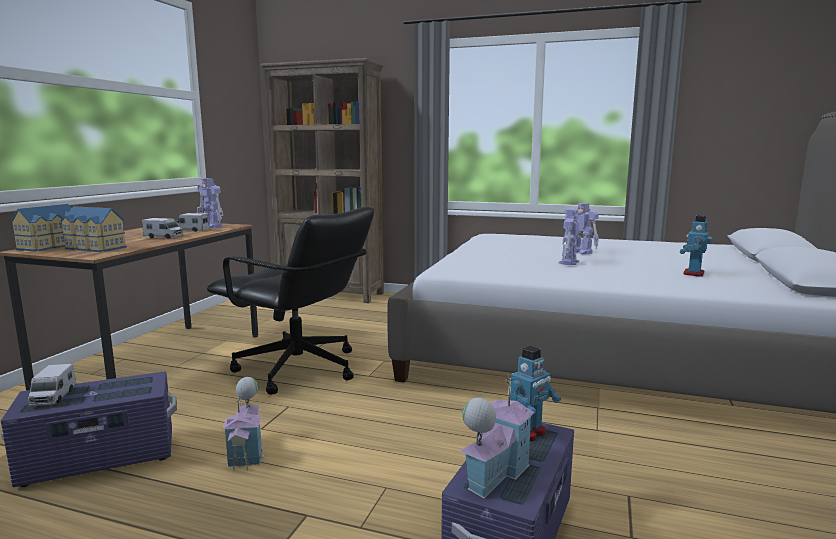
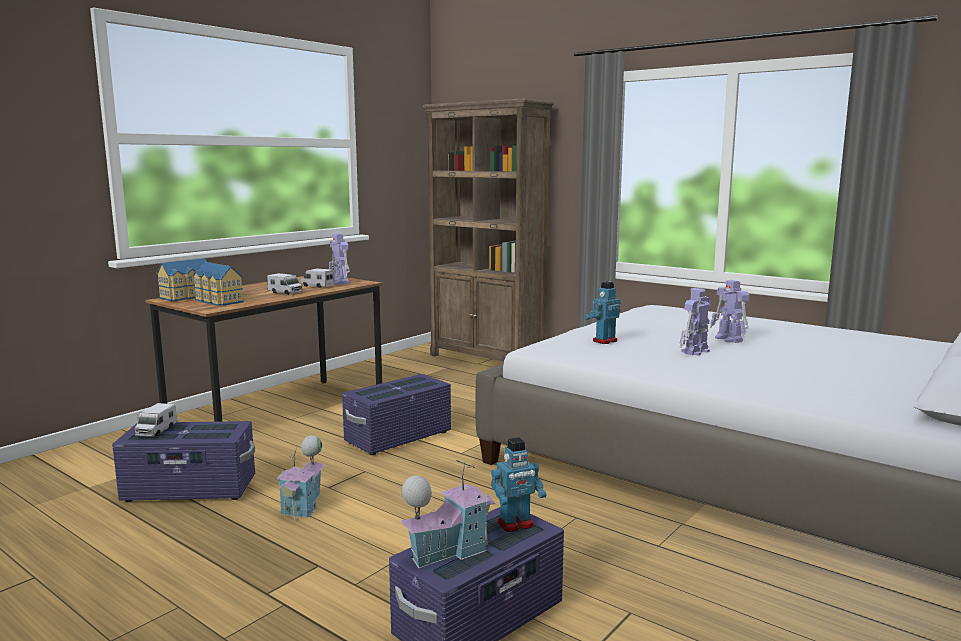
camera: 20 degrees right, 0 degrees up
black office chair [207,207,374,395] -> purple storage box [342,374,451,455]
toy robot [680,215,712,277] -> toy robot moved to [585,281,621,344]

